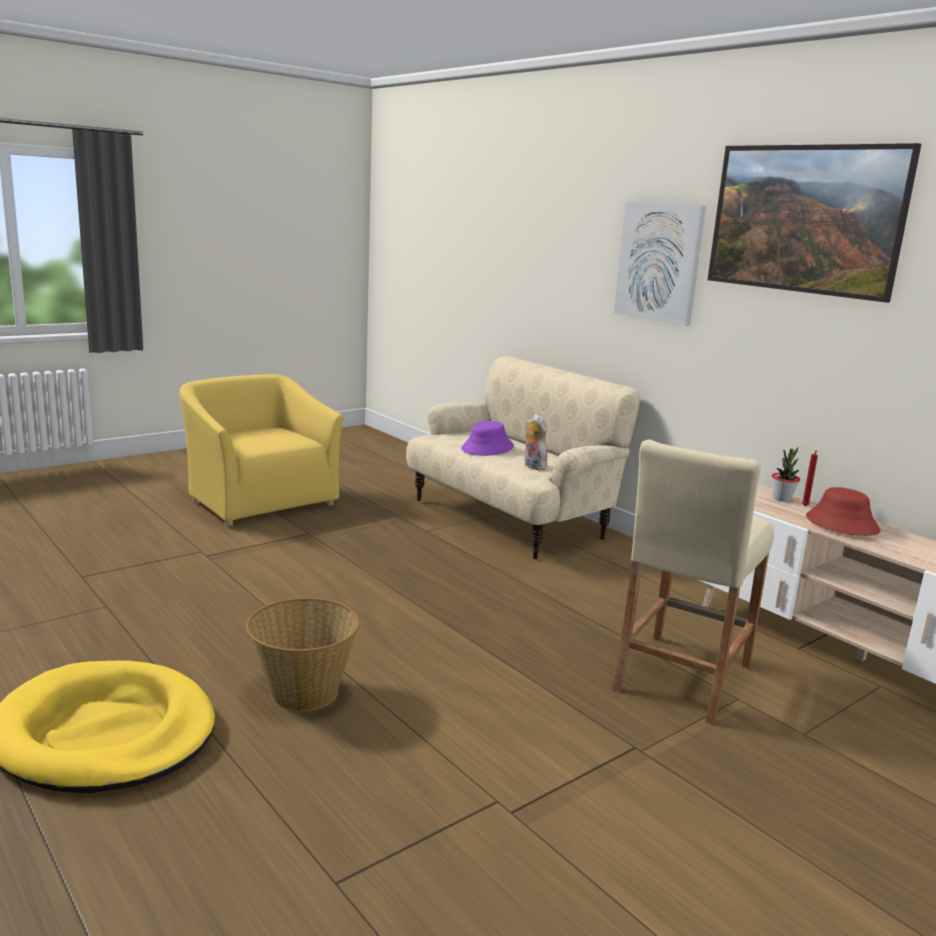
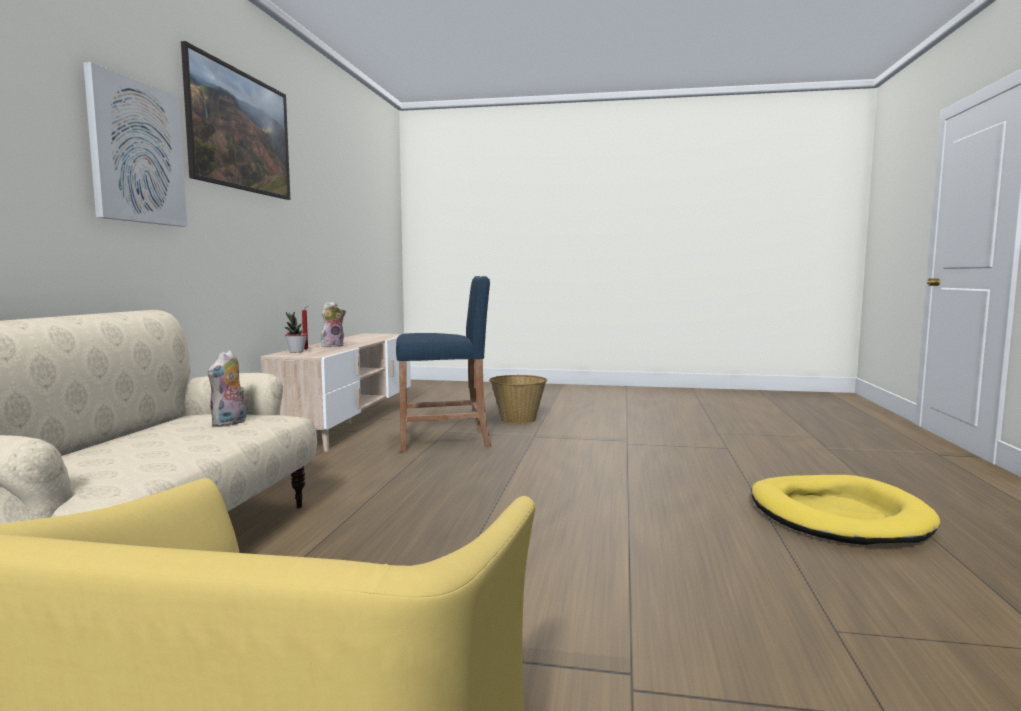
camera: 130 degrees left, 10 degrees down
basket [246,598,360,712] -> basket moved to [489,375,547,424]
purple hat [461,421,514,456] -> none
beige stool [612,439,774,724] -> blue stool [396,276,491,452]
red hat [806,487,880,536] -> plush toy [321,301,346,347]

